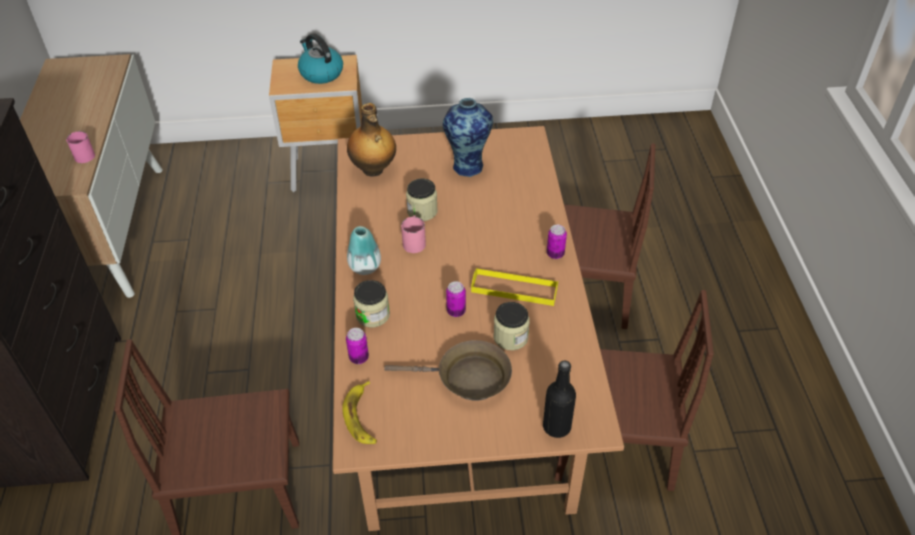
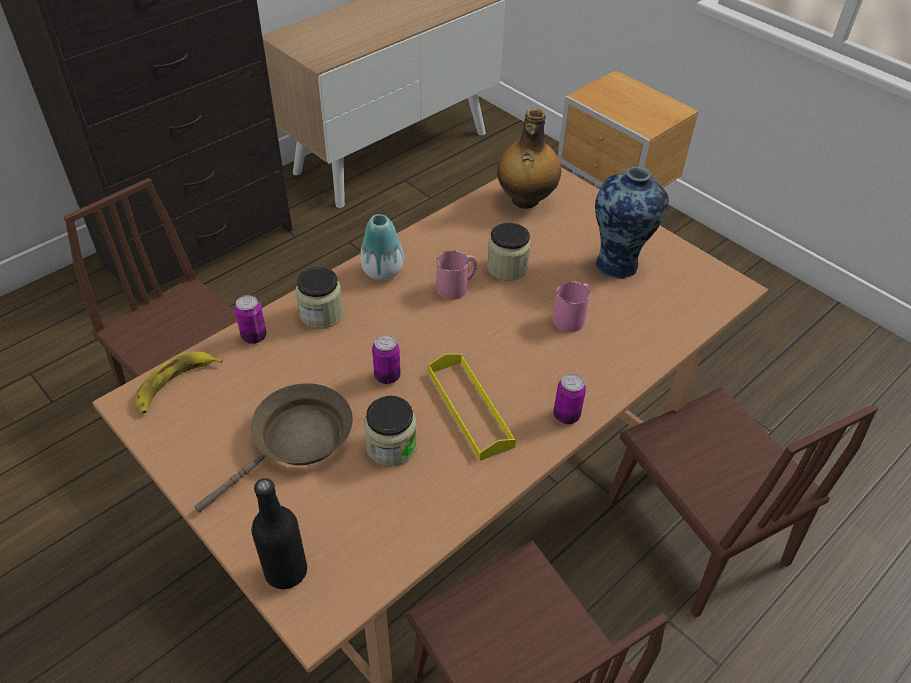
camera: 50 degrees right, 0 degrees up
pink mug [66,131,95,163] -> pink mug moved to [552,281,590,332]
kettle [298,33,343,84] -> none
brown frying pan [384,340,512,400] -> brown frying pan turned 105 degrees counterclockwise [195,383,353,513]

